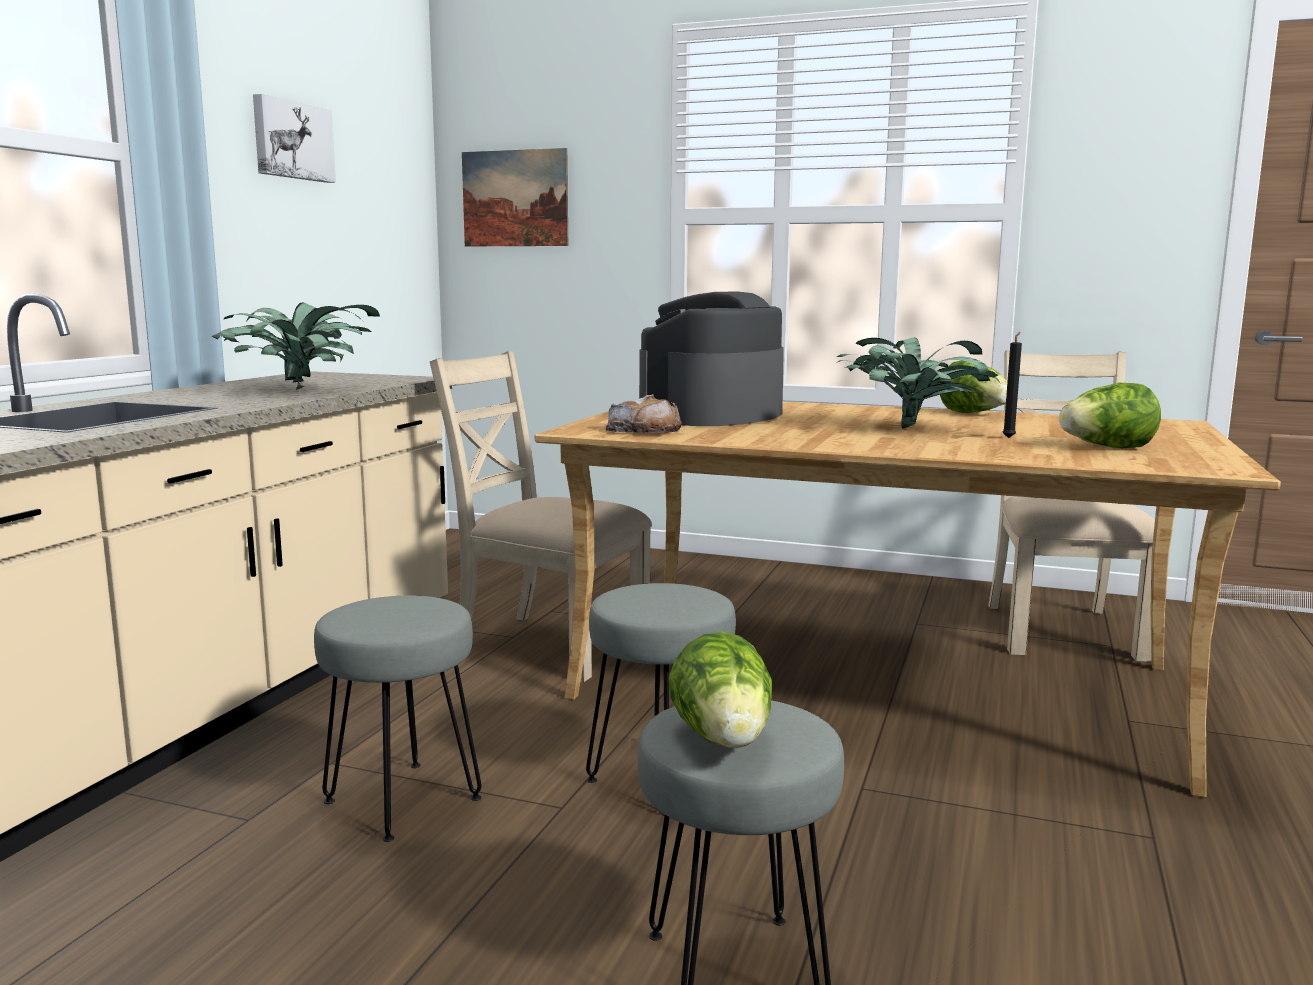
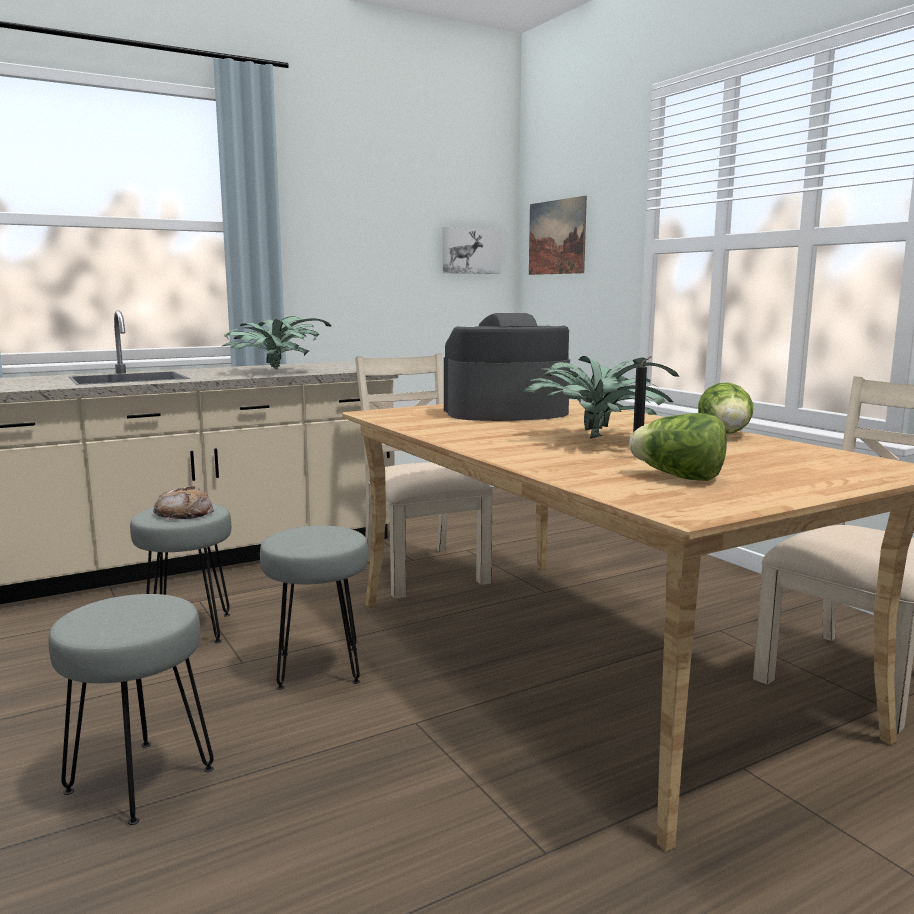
camera: 40 degrees right, 0 degrees up
picture [253,94,336,183] -> picture moved to [443,227,501,274]
bread [606,394,682,433] -> bread moved to [153,486,214,520]
lettuce [669,632,772,748] -> none

